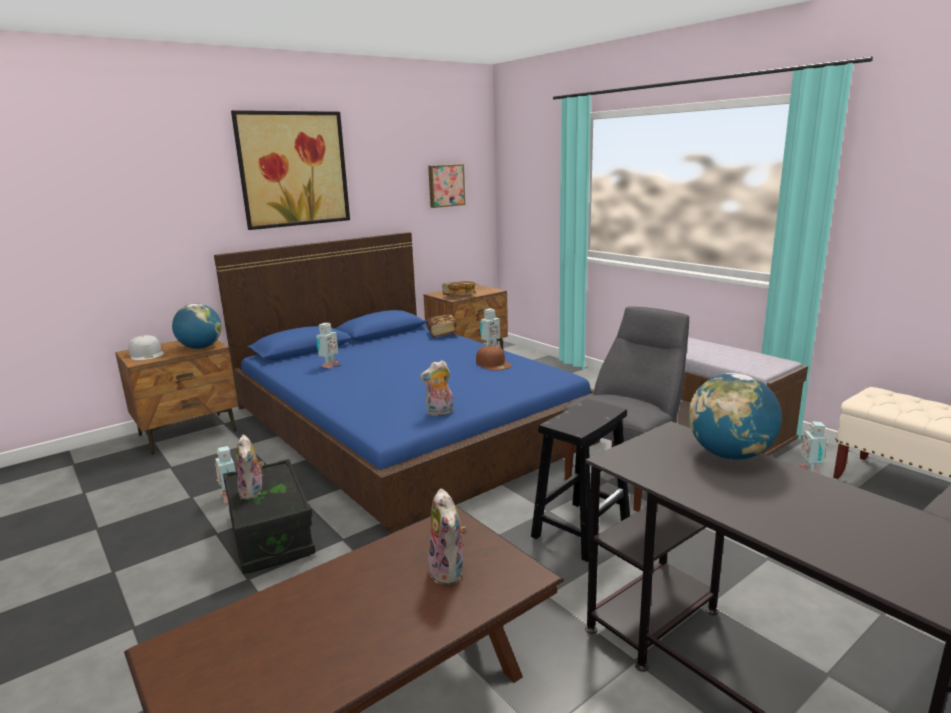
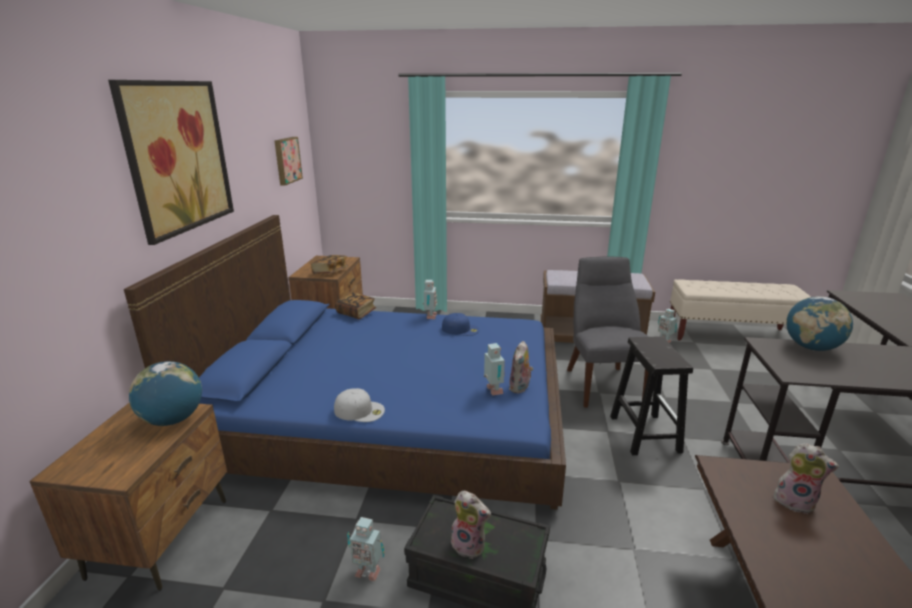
camera: 45 degrees left, 5 degrees up
white cap [128,335,164,361] -> white cap moved to [334,388,385,422]
toy robot [316,323,339,368] -> toy robot moved to [484,343,505,396]
brown cap [476,345,512,371] -> blue cap [442,313,479,336]

